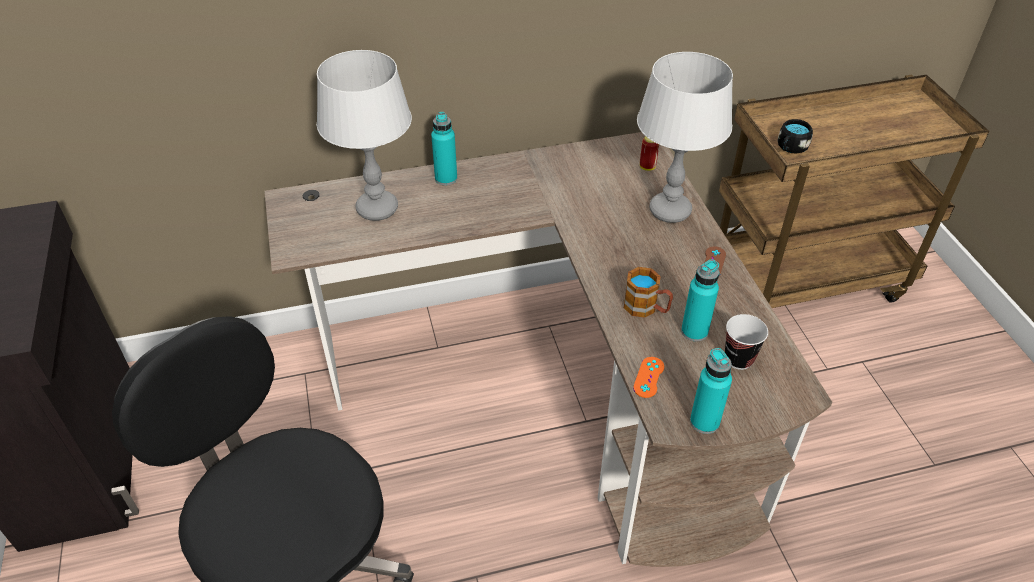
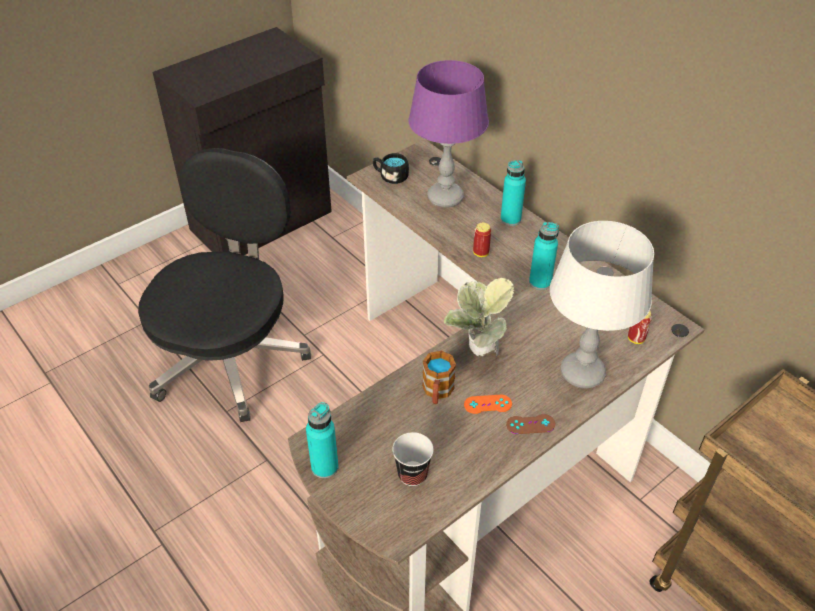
camera: 65 degrees right, 0 degrees up
grey table lamp [317,50,412,221] -> purple table lamp [409,60,489,208]
orange game controller [633,357,664,398] -> orange game controller moved to [464,395,512,414]
turquoise bottle [681,260,719,341] -> turquoise bottle moved to [529,222,559,290]
black mug [778,119,813,153] -> black mug moved to [373,153,409,184]
none -> potted plant [444,278,515,357]
none -> can [473,223,491,257]

